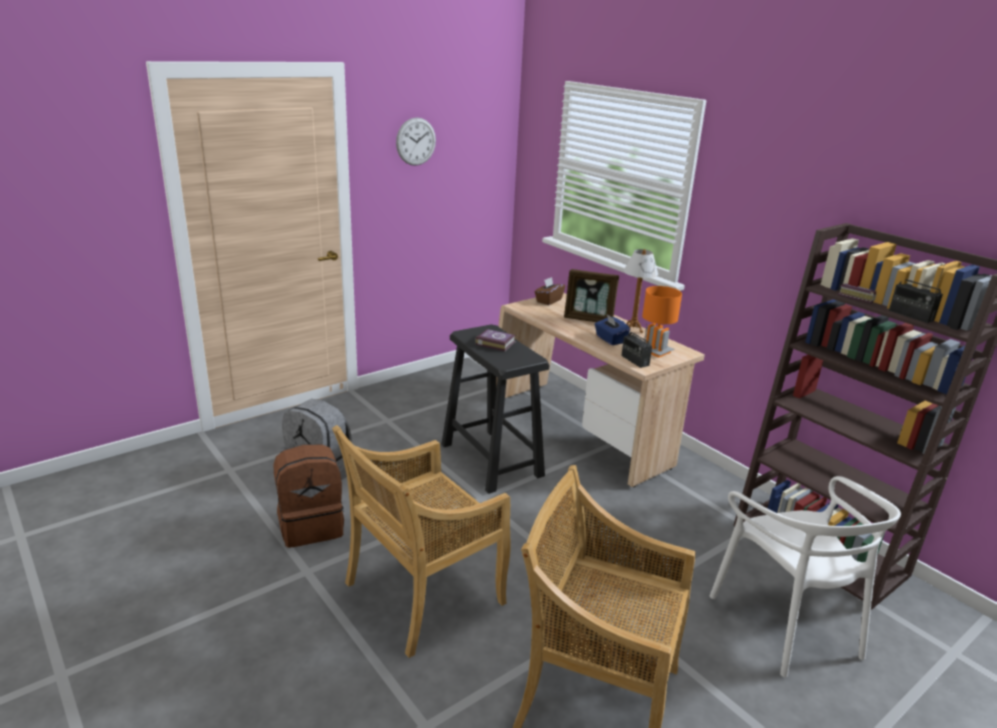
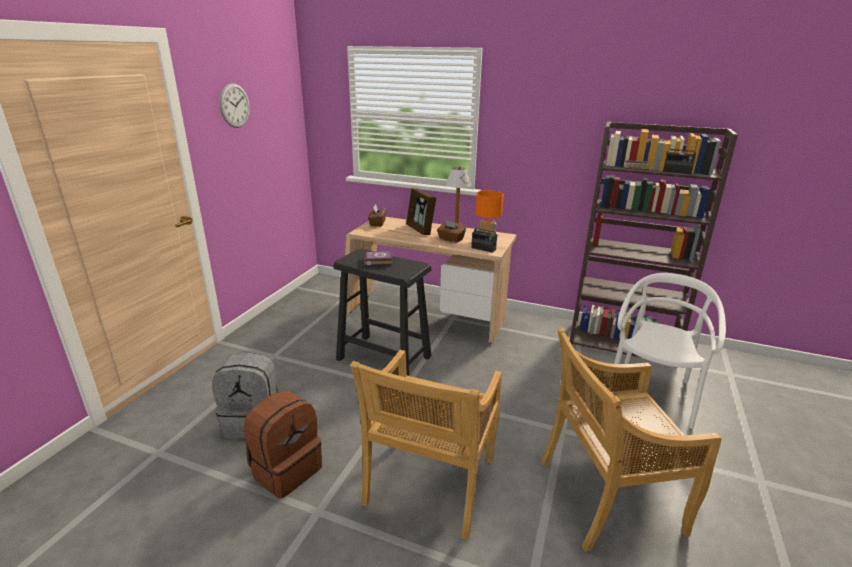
camera: 30 degrees left, 0 degrees up
picture frame [564,269,619,322] -> picture frame turned 75 degrees clockwise [406,188,436,235]
blue tissue box [595,314,630,345] -> brown tissue box [437,220,466,243]
white chair [709,476,901,678] -> white chair turned 105 degrees counterclockwise [609,273,726,429]

